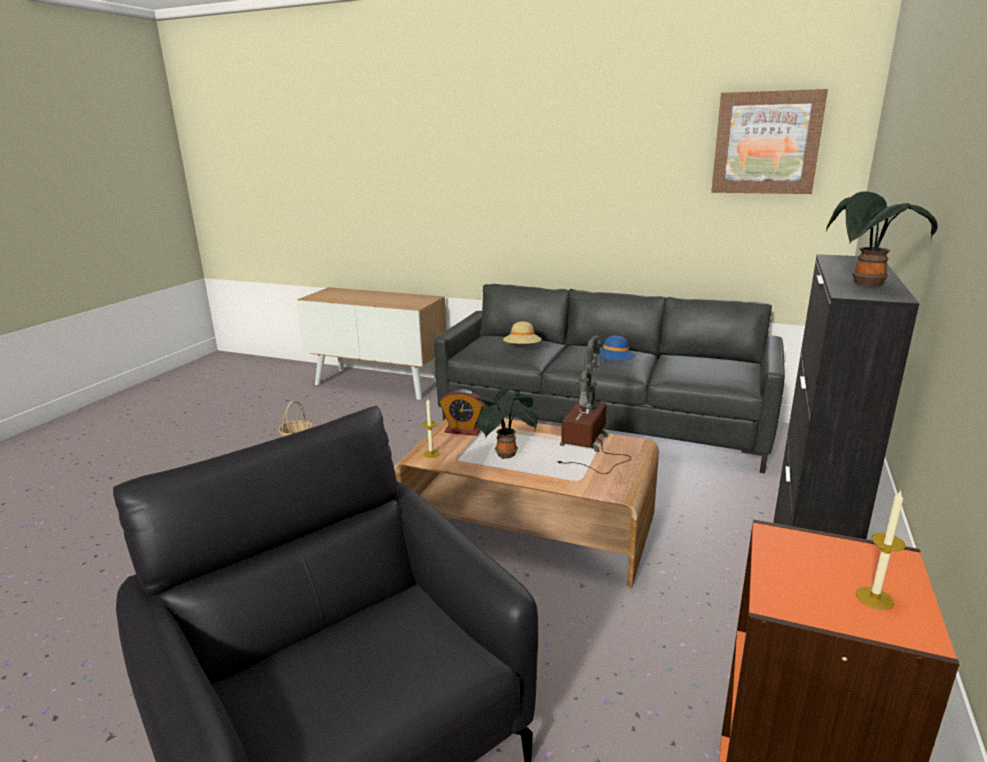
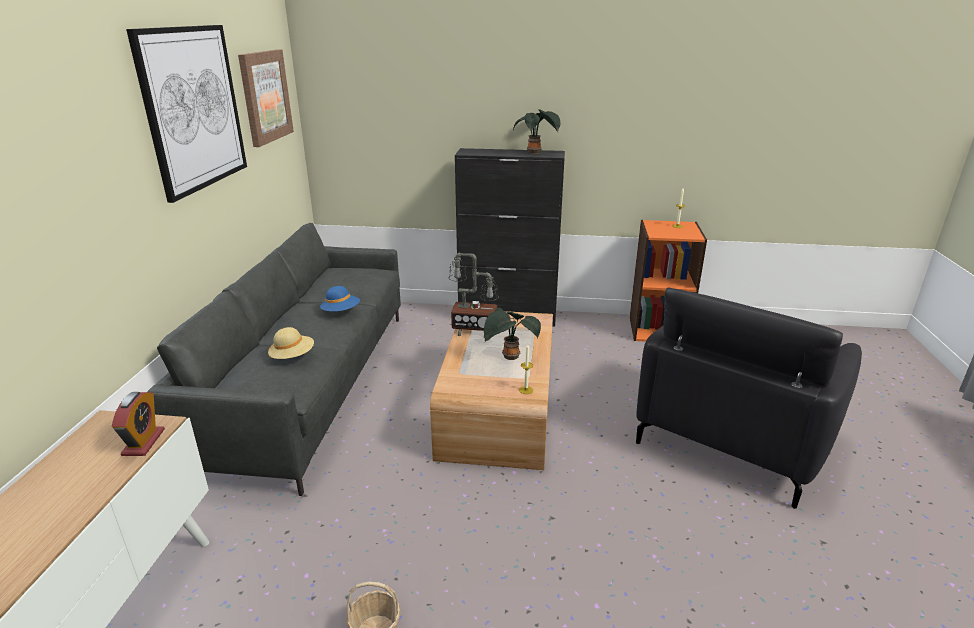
camera: 105 degrees left, 5 degrees up
alarm clock [440,389,485,436] -> alarm clock moved to [112,392,165,456]
none -> picture [126,25,247,203]

